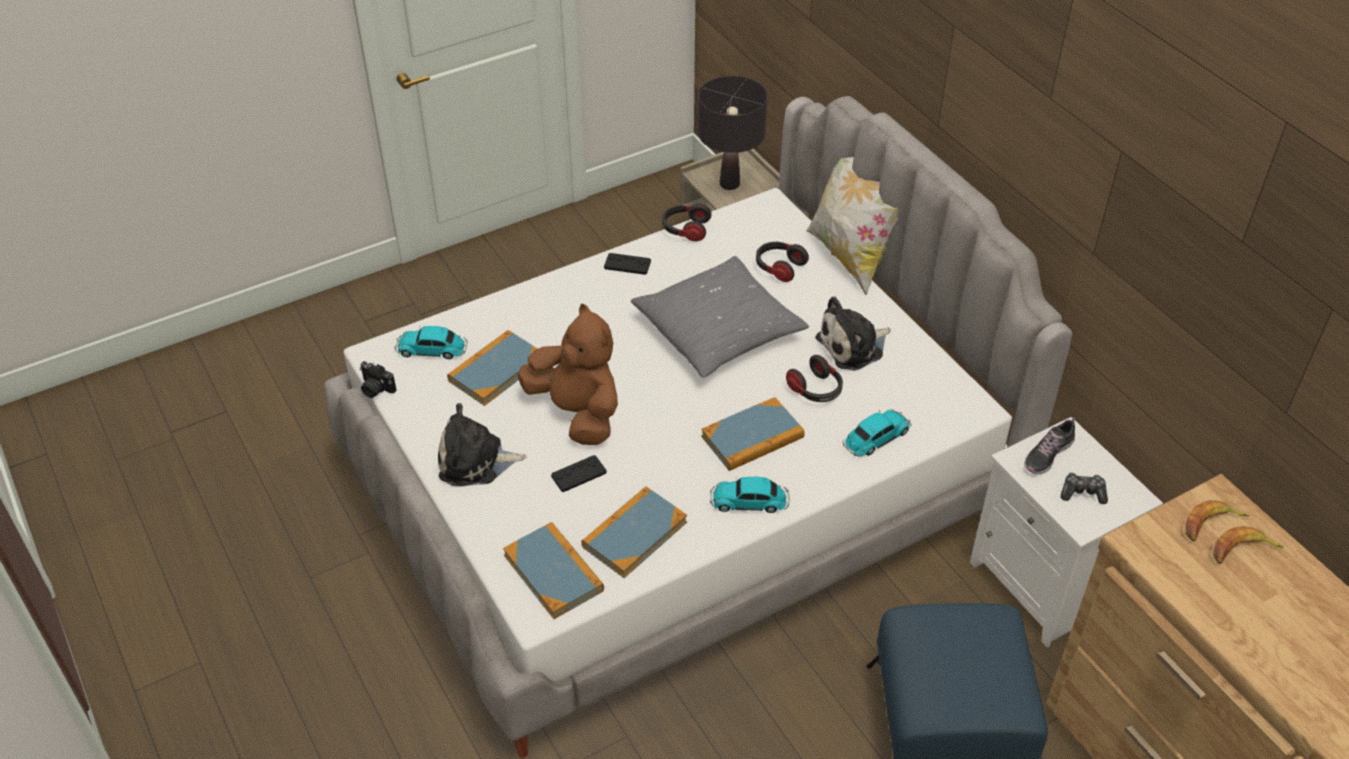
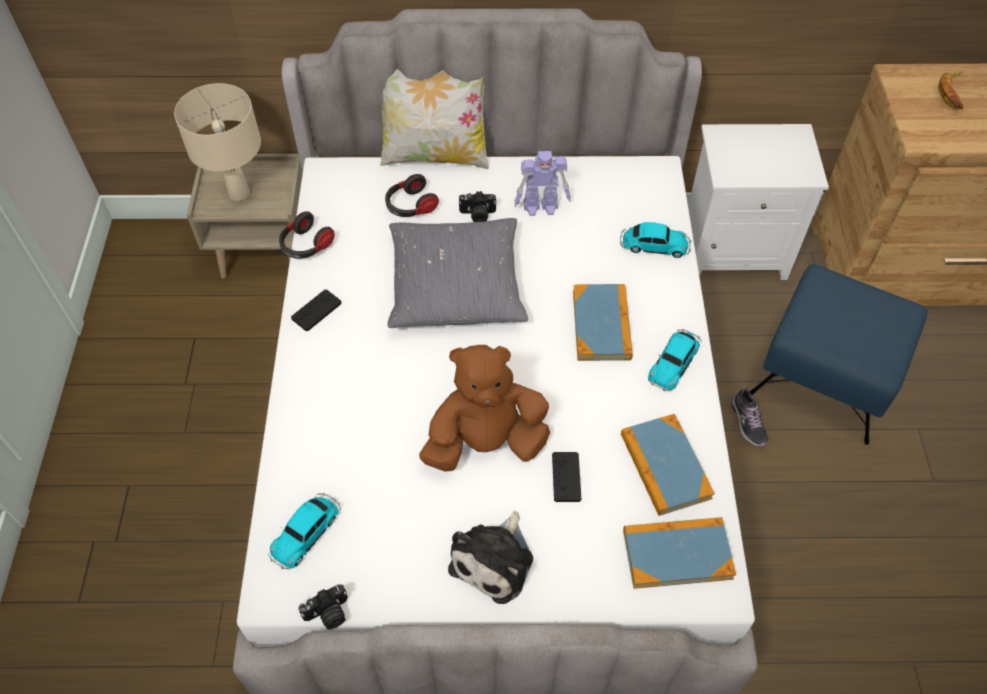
camera: 60 degrees left, 10 degrees up
book [447,330,537,406] -> none
black table lamp [698,76,768,190] -> beige table lamp [174,83,261,201]
headphones [786,355,843,402] -> none
plush toy [815,297,891,371] -> toy robot [514,151,571,216]
toy car [843,409,911,457] -> toy car turned 105 degrees clockwise [620,222,691,258]
shoe [1025,417,1075,474] -> shoe moved to [732,386,768,447]
game controller [1061,473,1108,504] -> none
banana [1186,500,1249,541] -> none
none -> camera [459,191,497,222]

